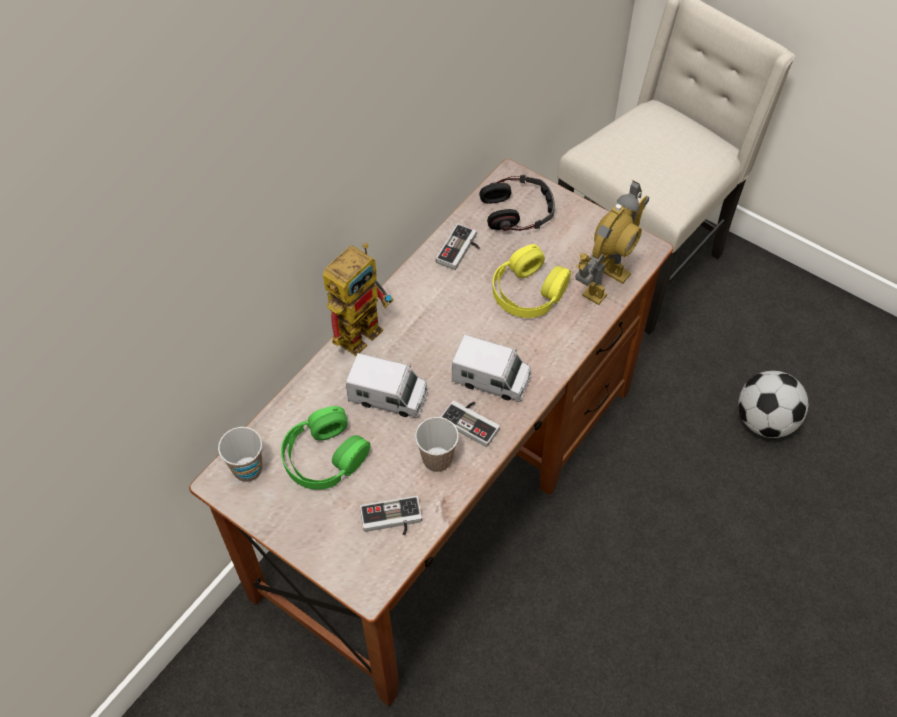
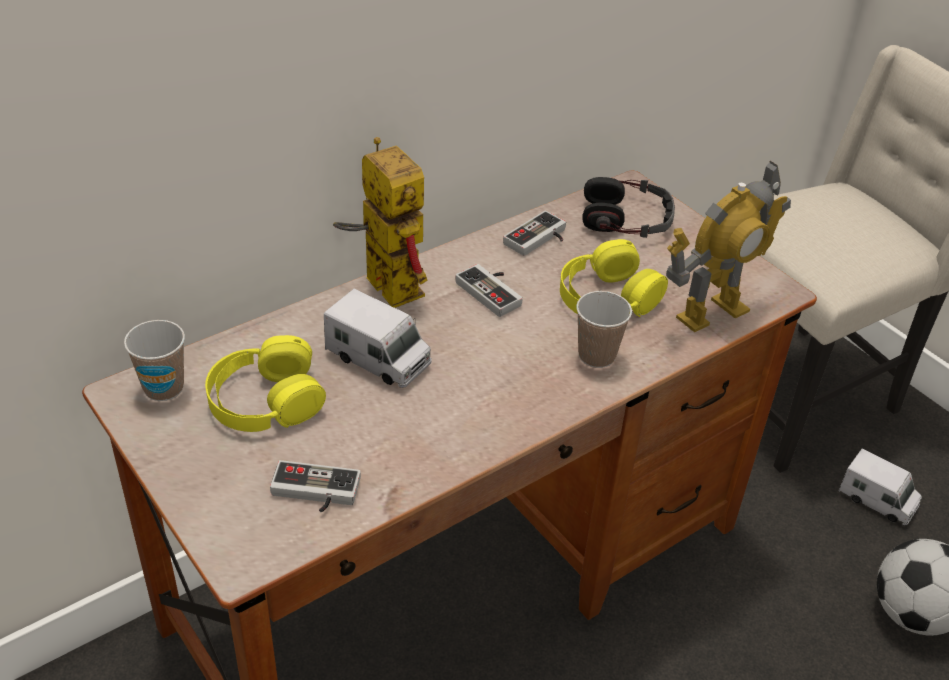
camera: 15 degrees right, 15 degrees down
green headphones [281,406,371,490] -> yellow headphones [205,335,326,432]
toy robot [323,243,394,356] -> toy robot turned 90 degrees counterclockwise [333,137,428,308]
cup [415,417,459,472] -> cup moved to [576,291,632,368]
game controller [440,400,500,447] -> game controller moved to [455,264,523,317]
toy truck [452,335,531,402] -> toy truck moved to [839,448,922,525]

